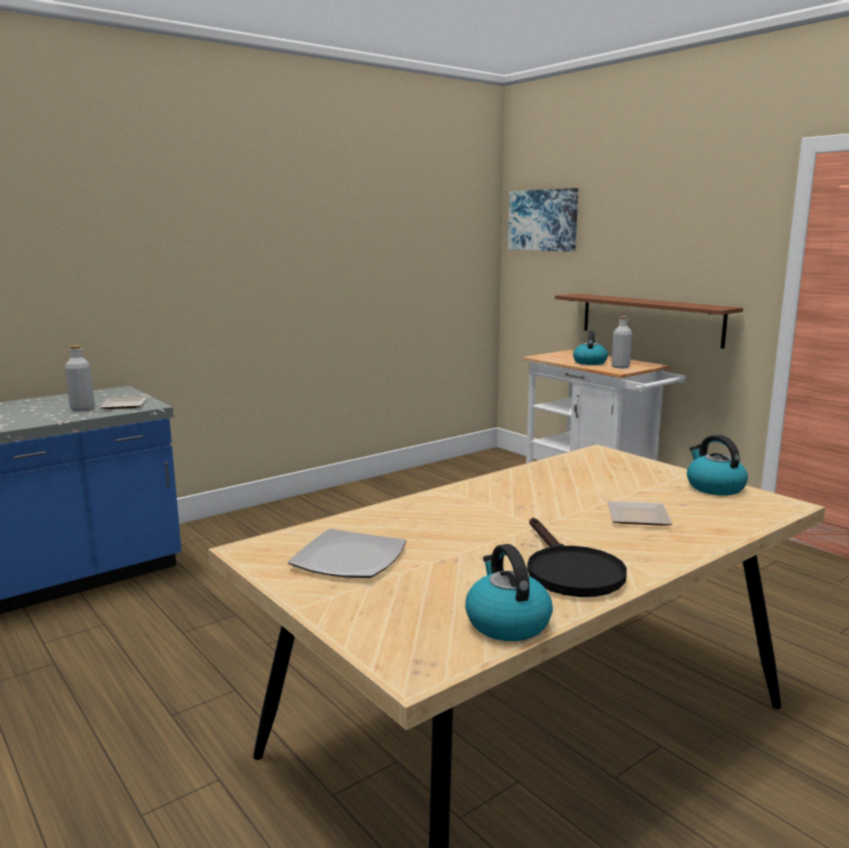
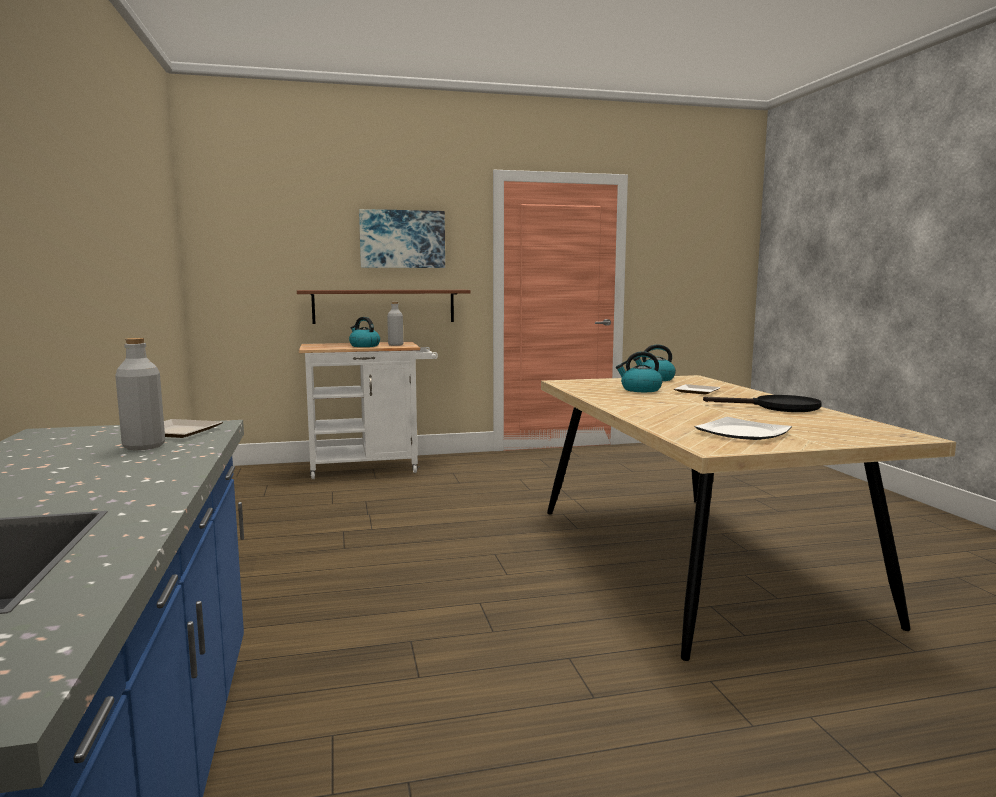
camera: 65 degrees left, 5 degrees down
kettle [465,544,553,641] -> kettle moved to [616,351,663,392]
picture [508,188,578,252] -> picture moved to [359,209,445,268]

